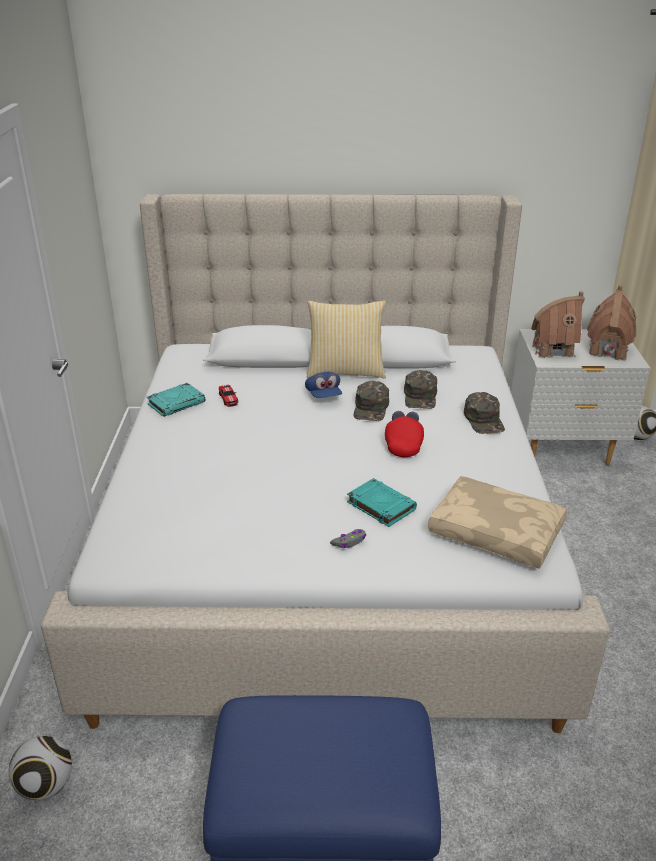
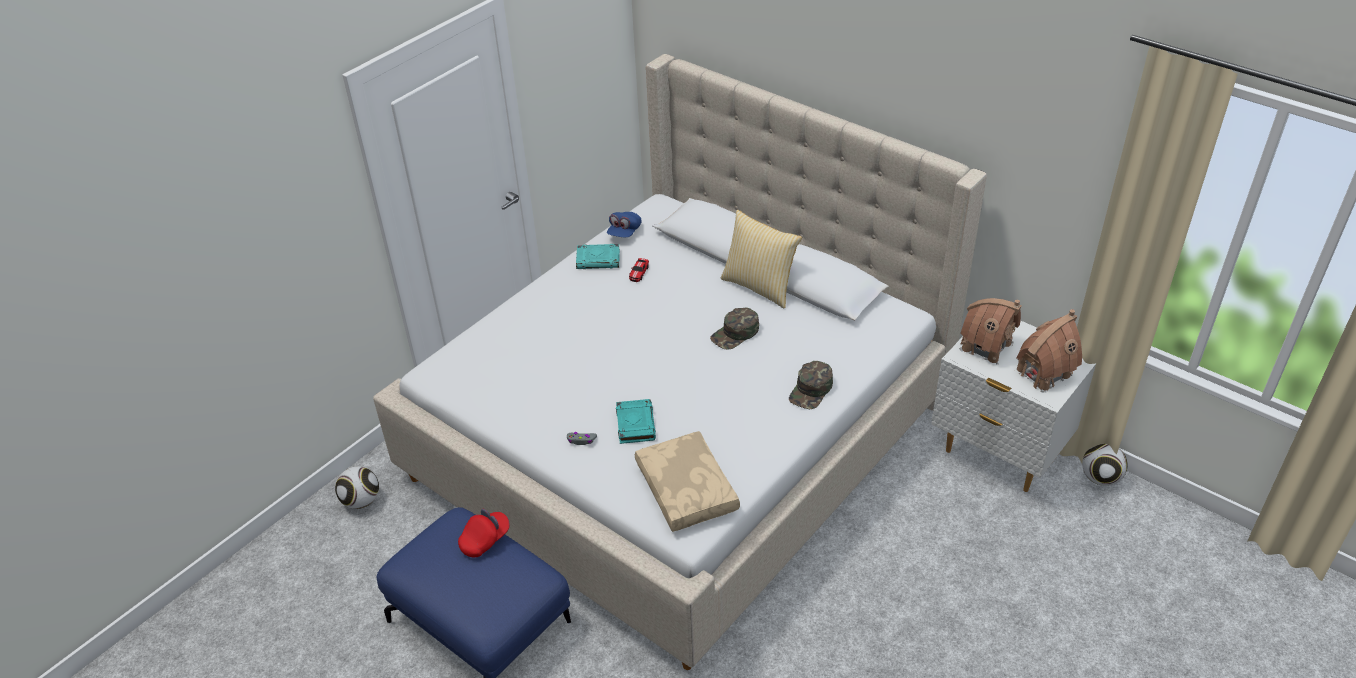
camera: 40 degrees right, 10 degrees up
blue cap [305,372,342,398] -> blue cap moved to [607,212,641,237]
red cap [385,411,424,457] -> red cap moved to [458,509,509,558]
green cap [404,370,437,409] -> none

